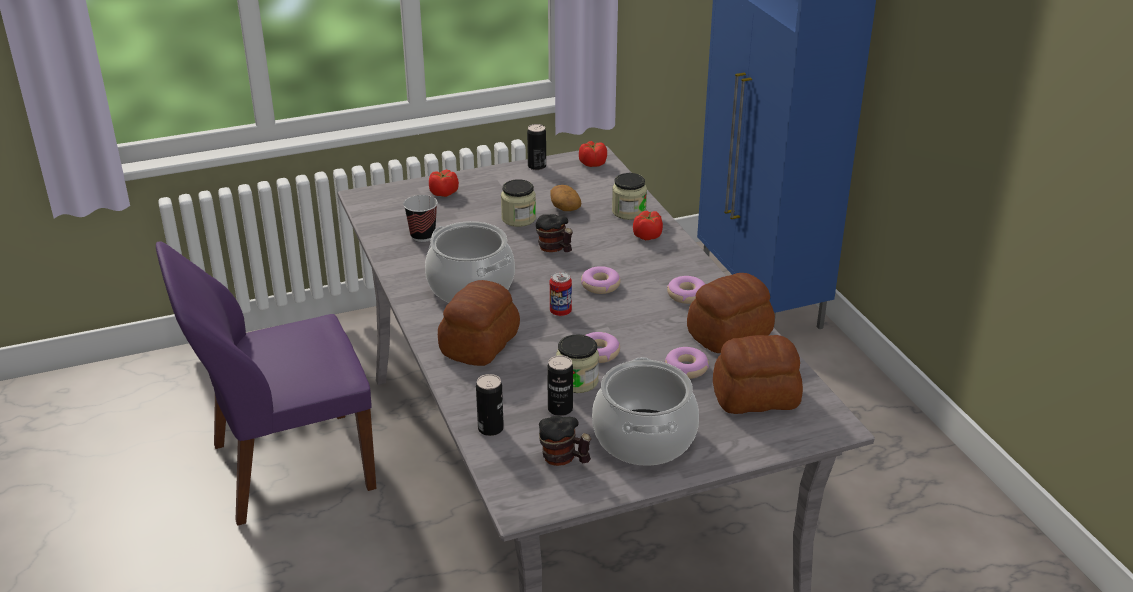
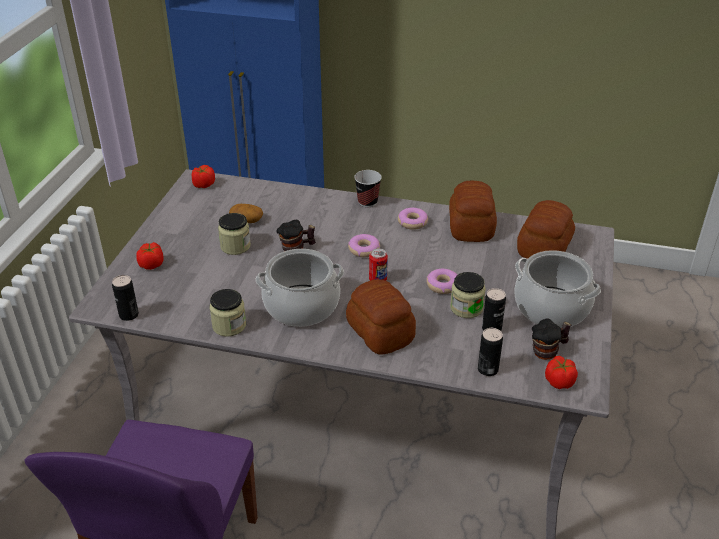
camera: 55 degrees left, 5 degrees up
cup [403,195,438,242] -> cup moved to [354,170,382,207]
can [527,124,546,170] -> can moved to [112,275,139,321]
jar [612,173,647,220] -> jar moved to [209,289,246,337]
tomato [633,211,663,240] -> tomato moved to [545,356,578,389]
donut [664,347,709,379] -> none

